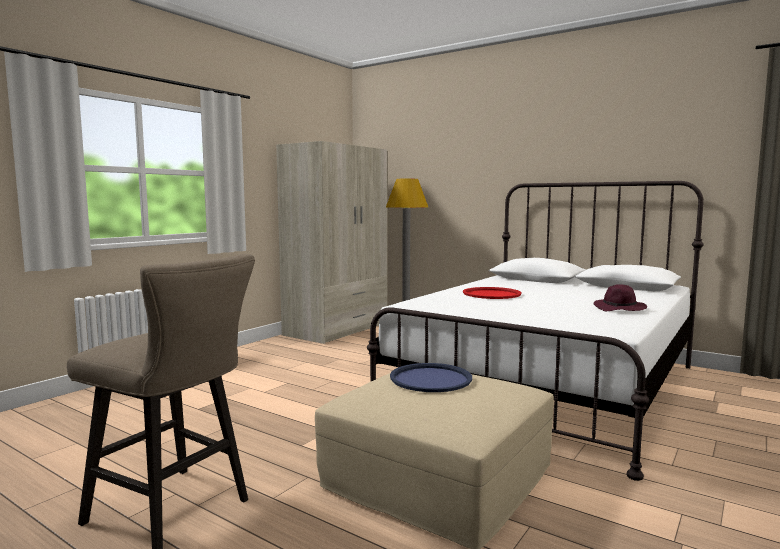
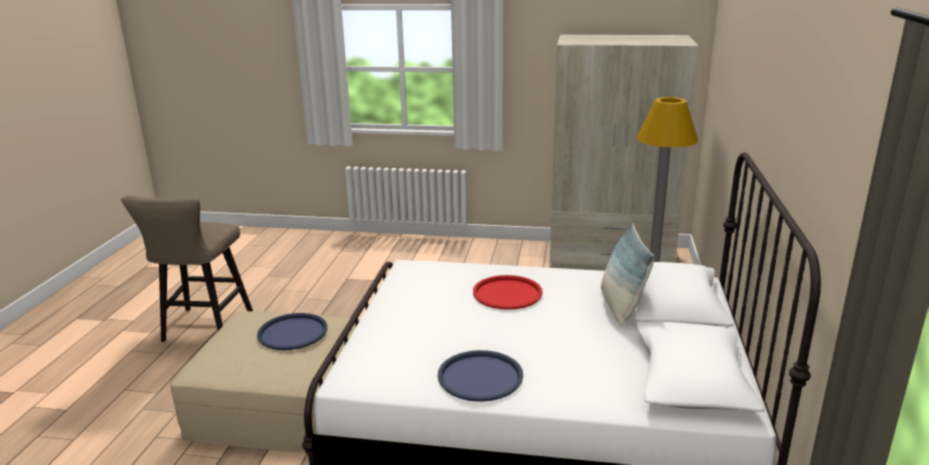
camera: 65 degrees right, 15 degrees up
purple hat [593,285,647,311] -> blue tray [438,350,523,402]
none -> pillow [601,223,655,326]

